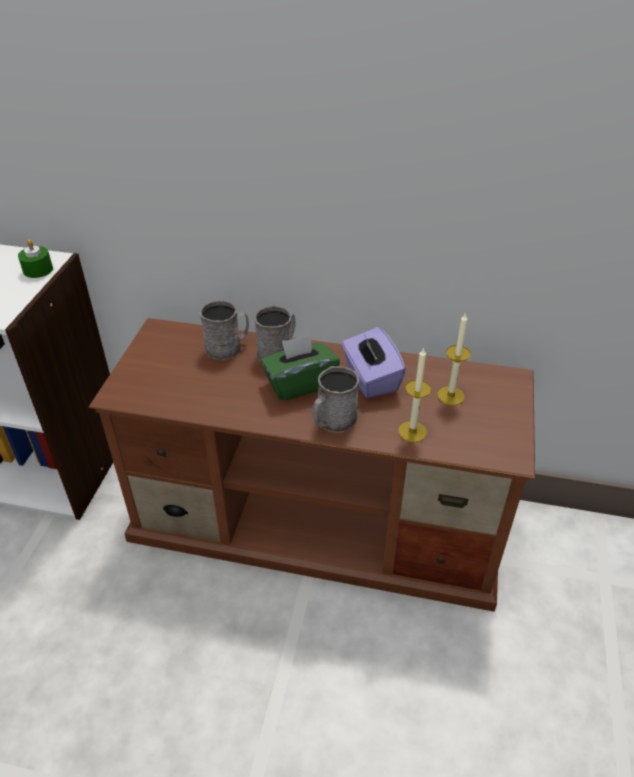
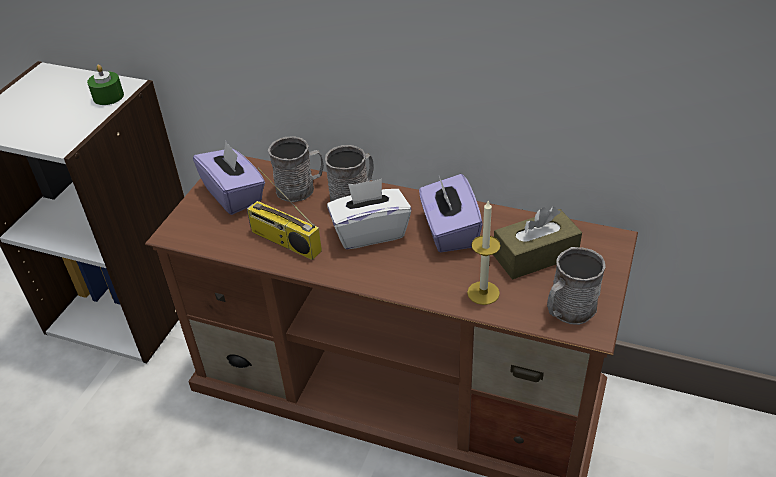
camera: 10 degrees right, 0 degrees up
green tissue box [260,335,340,401] -> white tissue box [327,179,412,249]
grey mug [313,366,359,433] -> grey mug moved to [547,247,606,325]
candle [437,312,471,405] -> brown tissue box [493,207,582,279]
none -> purple tissue box [193,141,265,215]
none -> radio [247,167,322,260]

